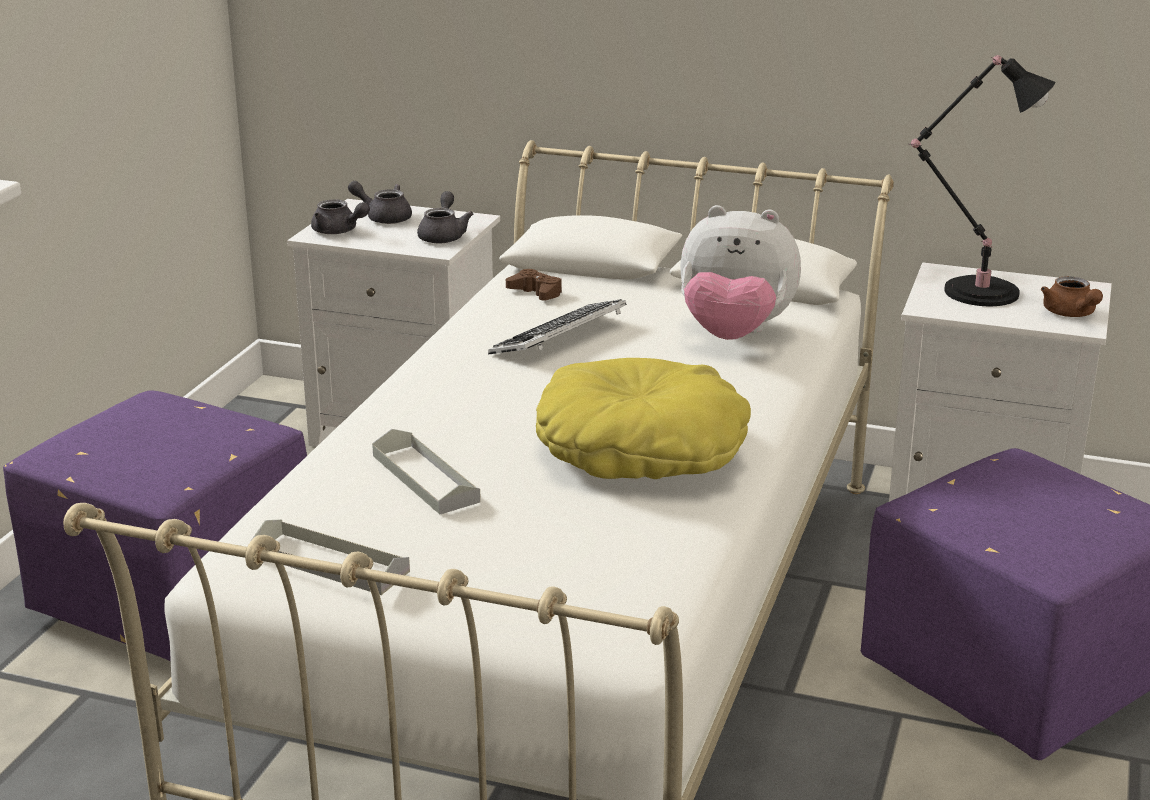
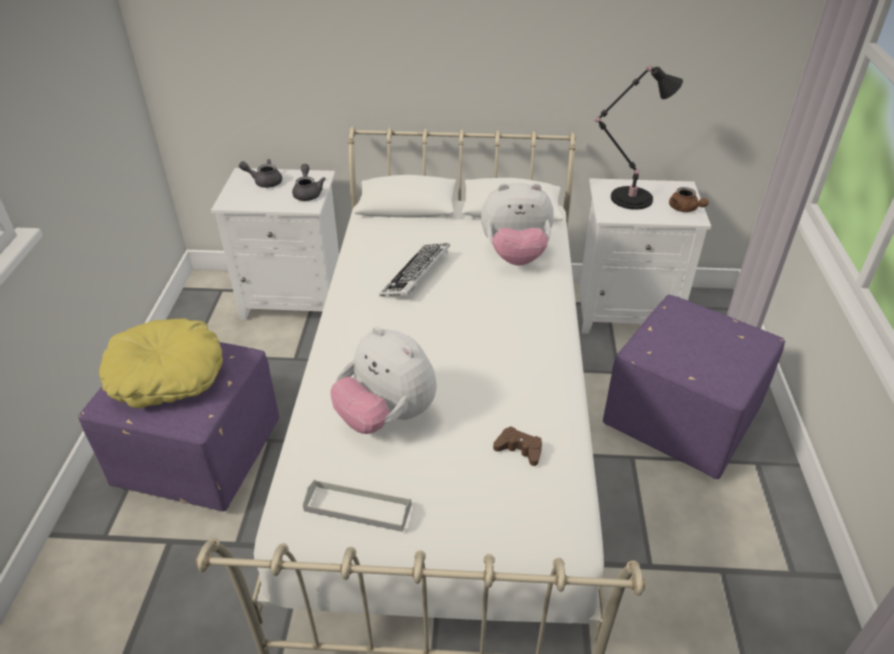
camera: 15 degrees left, 15 degrees up
grey teapot [311,199,370,234] -> none
grey tray [372,429,481,515] -> plush toy [330,327,437,434]
brown game controller [506,269,562,301] -> brown game controller moved to [493,426,542,466]
yellow pillow [536,358,751,479] -> yellow pillow moved to [99,319,223,408]

